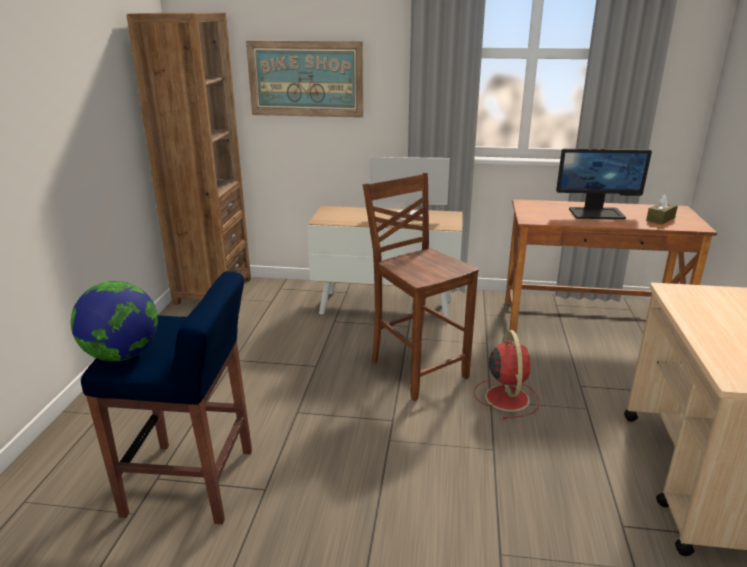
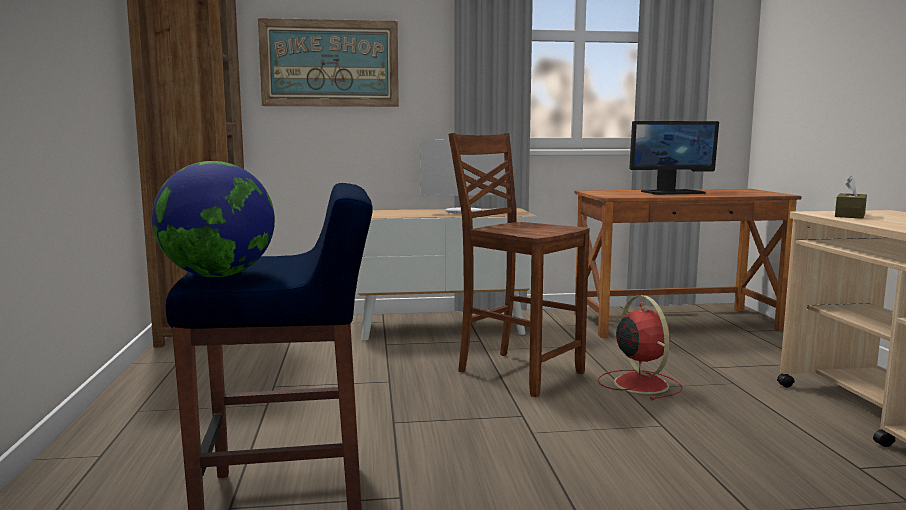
camera: 15 degrees left, 15 degrees down
brown tissue box [646,194,678,225] -> brown tissue box moved to [835,176,867,219]

